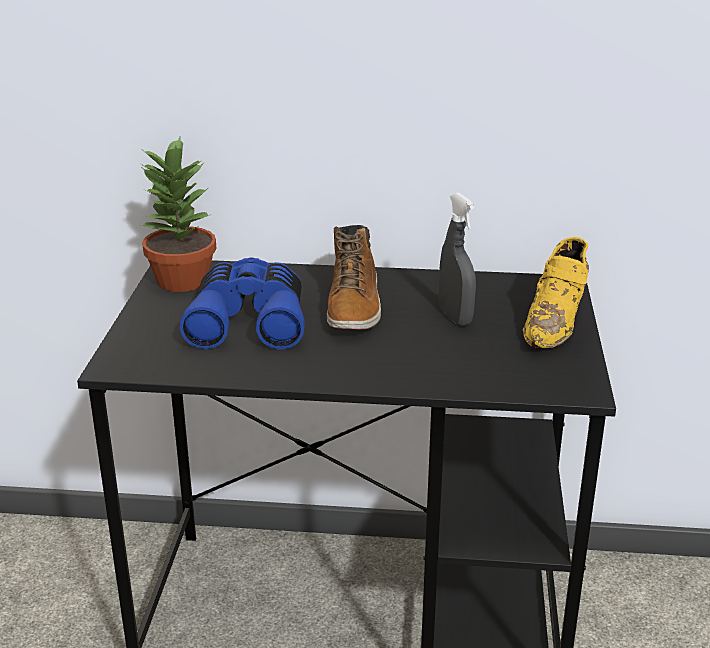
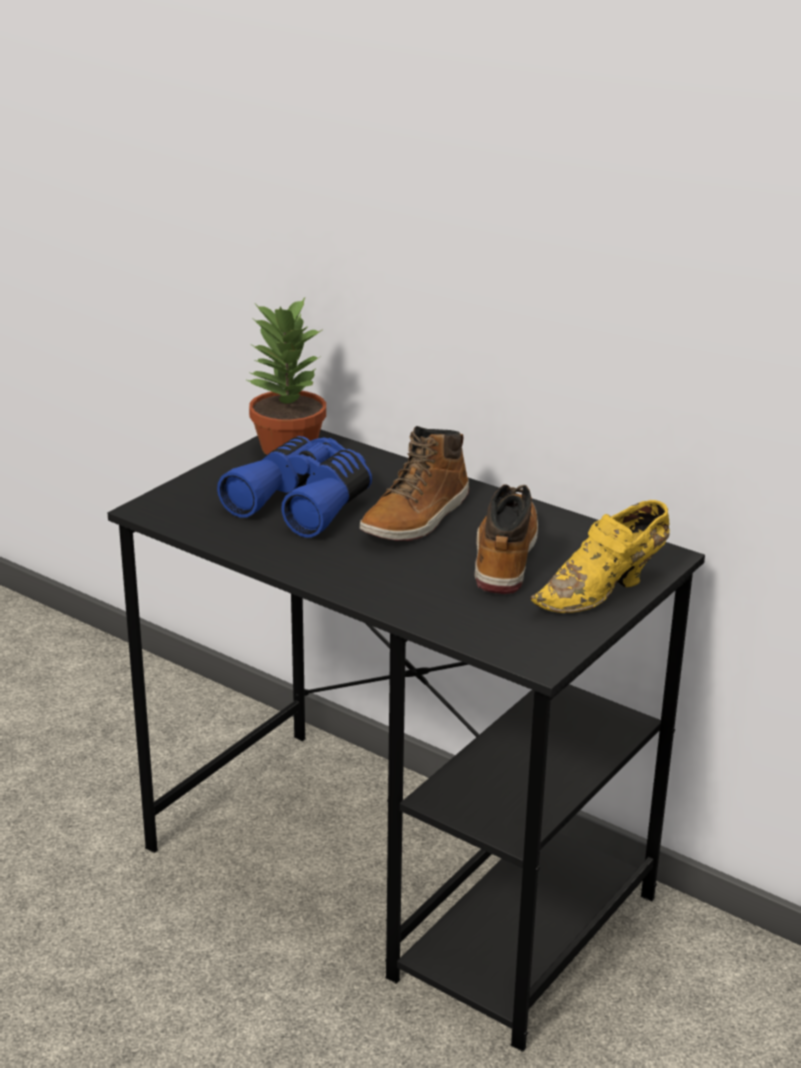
camera: 30 degrees right, 0 degrees up
grey spray bottle [439,192,476,326] -> boot [474,484,538,594]

